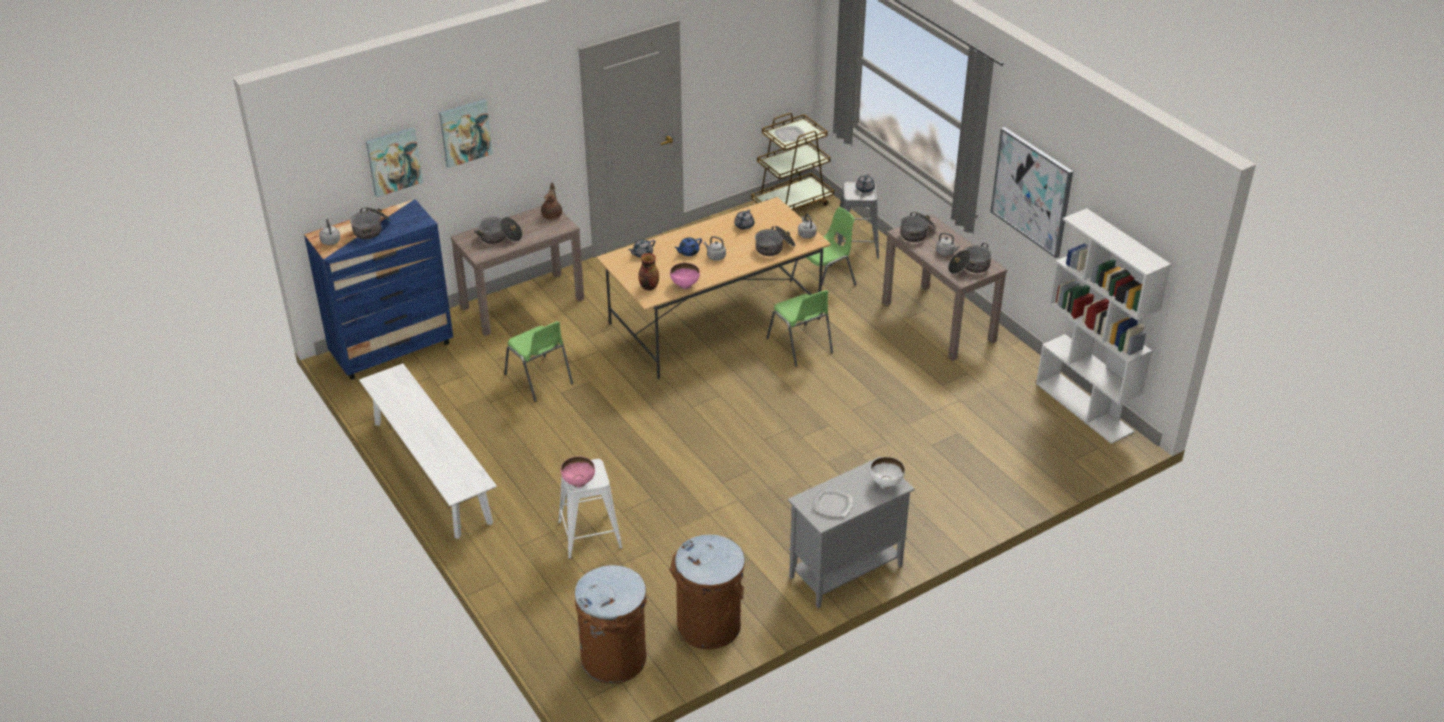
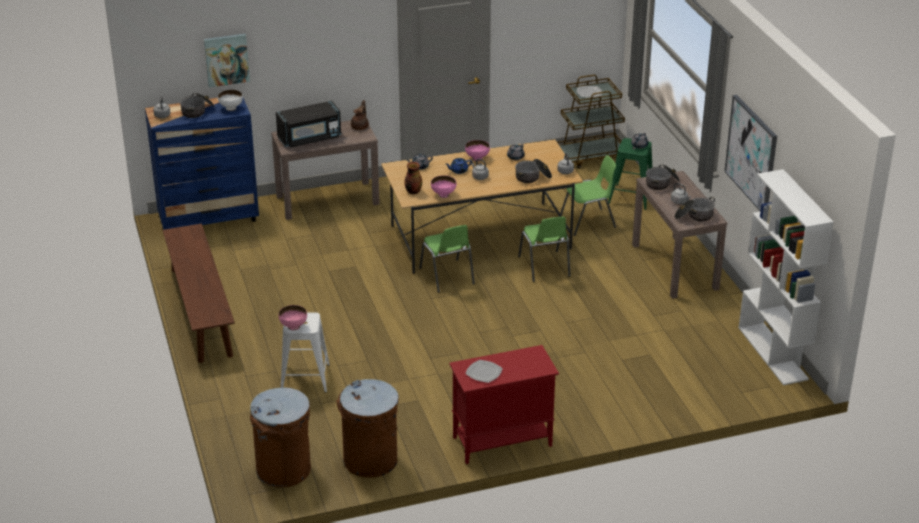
camera: 15 degrees right, 5 degrees down
white bench [359,364,497,539] -> brown bench [163,224,235,363]
picture [439,99,493,168] -> none
cooking pot [474,217,522,244] -> black microwave [276,101,341,147]
green chair [504,321,573,402] -> green chair moved to [419,225,475,293]
grey cabinet [788,457,915,608] -> red cabinet [449,345,559,464]
grey stool [835,182,879,259] -> green stool [608,138,652,210]
white bowl [870,457,905,489] -> white bowl moved to [218,90,243,111]
none -> pink bowl [465,140,490,161]

